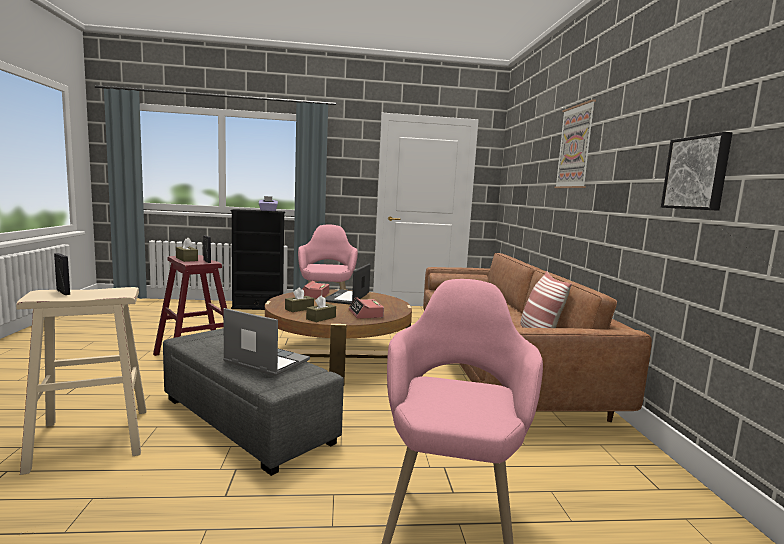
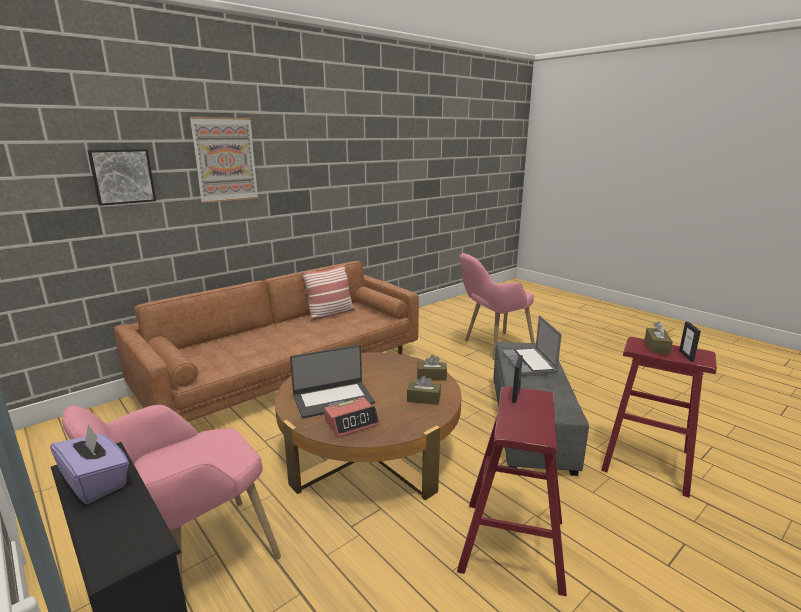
camera: 125 degrees left, 10 degrees up
beige stool [16,287,147,475] -> red stool [601,337,717,498]
brown tissue box [176,237,198,262] -> brown tissue box moved to [644,321,673,355]
alarm clock [348,297,384,319] -> none
picture [661,132,732,211] -> picture moved to [88,149,156,206]

